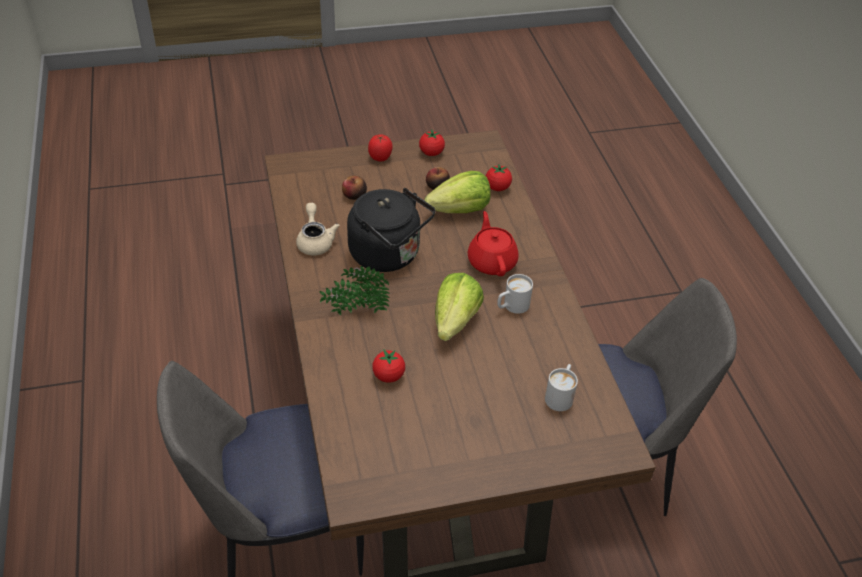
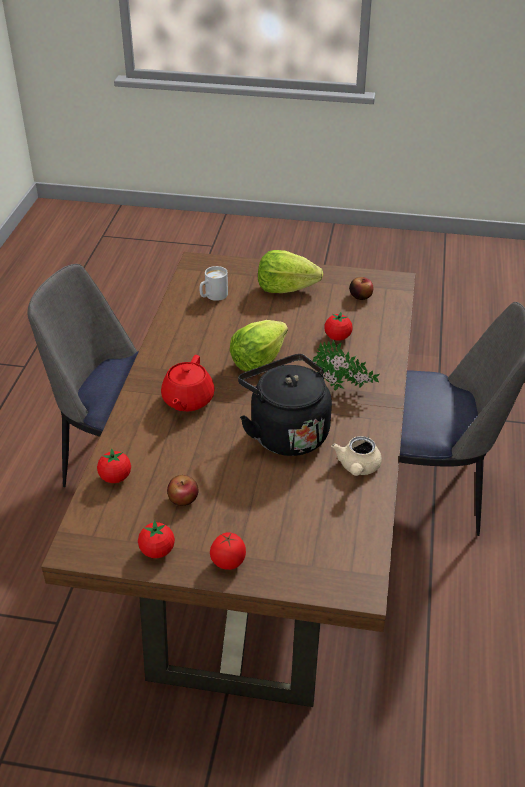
camera: 155 degrees left, 5 degrees down
apple [342,176,367,200] -> apple moved to [349,277,373,300]
lettuce [425,171,491,213] -> lettuce moved to [258,250,323,293]
white mug [497,274,533,314] -> none

